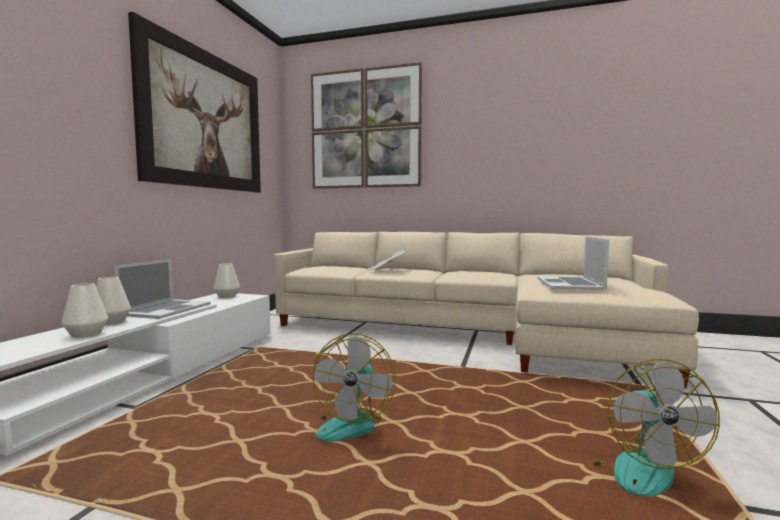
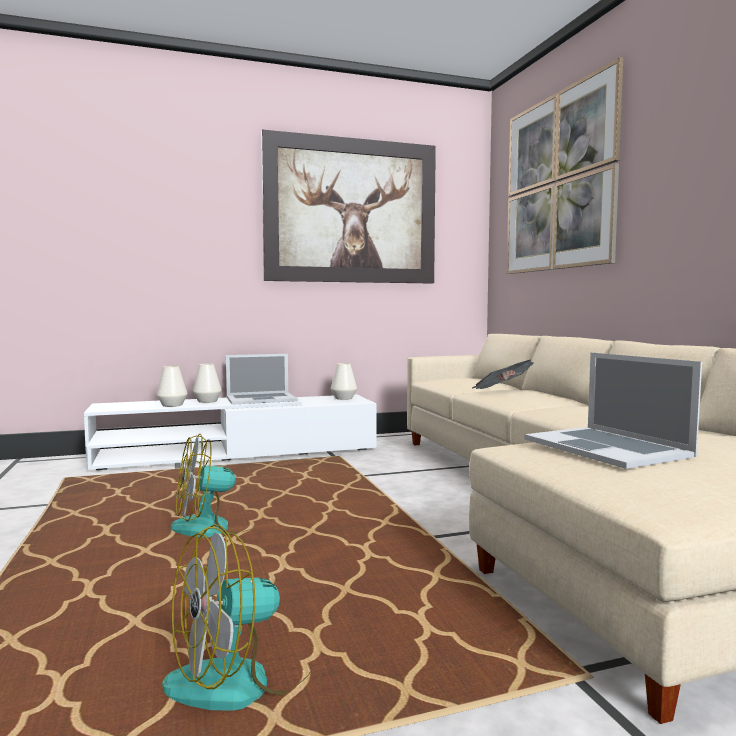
camera: 55 degrees right, 0 degrees up
laptop [537,236,609,290] -> laptop turned 90 degrees counterclockwise [524,353,702,469]

